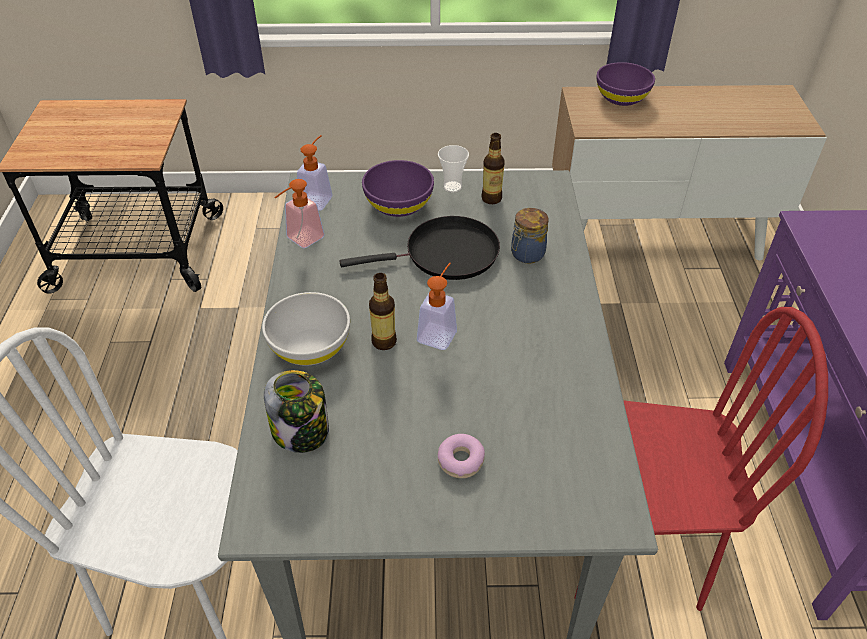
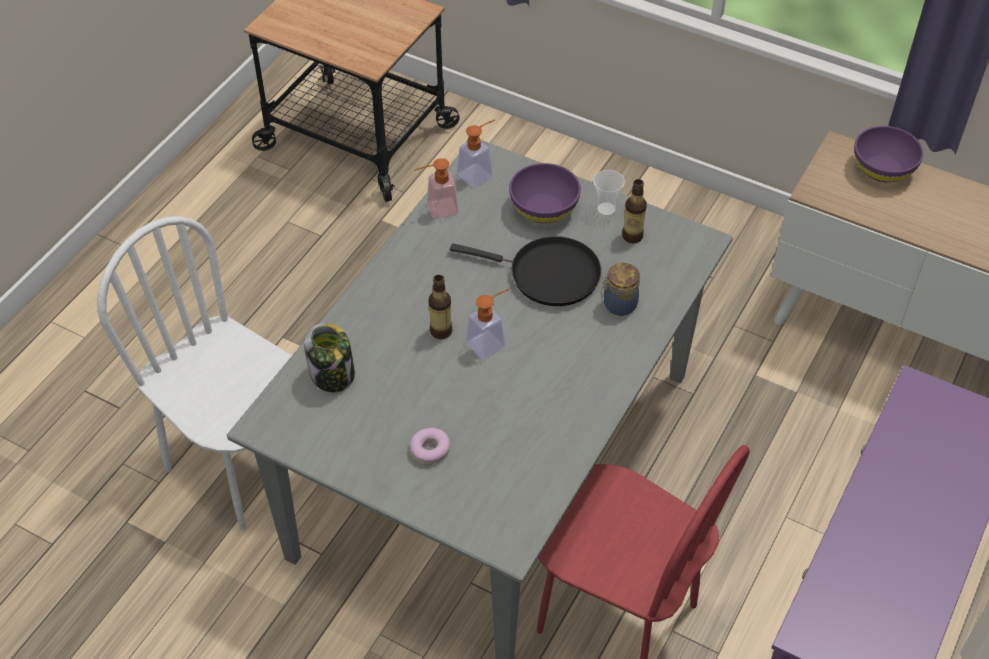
camera: 30 degrees right, 5 degrees up
white bowl [262,292,350,365] -> none

